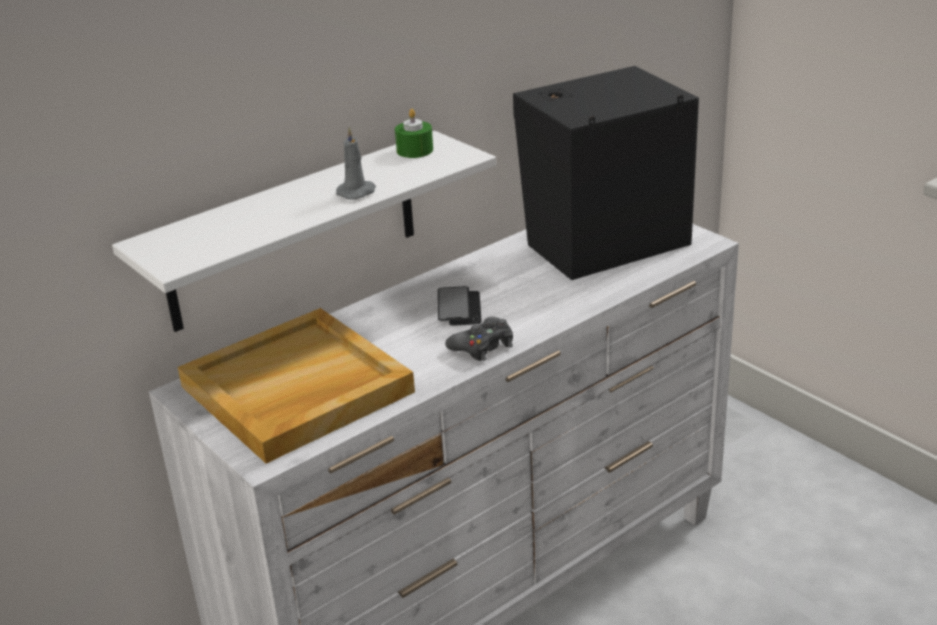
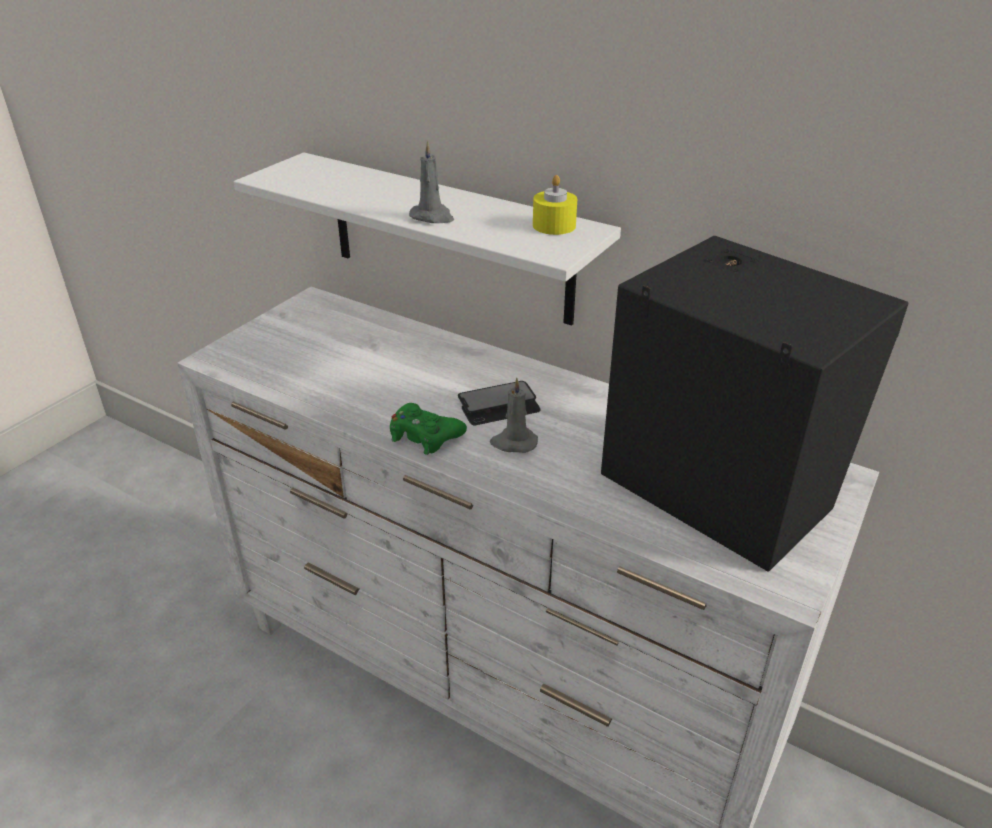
camera: 70 degrees right, 5 degrees up
beige tray [178,308,415,464] -> none
green candle [395,109,433,158] -> yellow candle [533,175,577,235]
black game controller [445,317,513,361] -> green game controller [390,403,467,455]
none -> grey candle [490,378,538,453]

